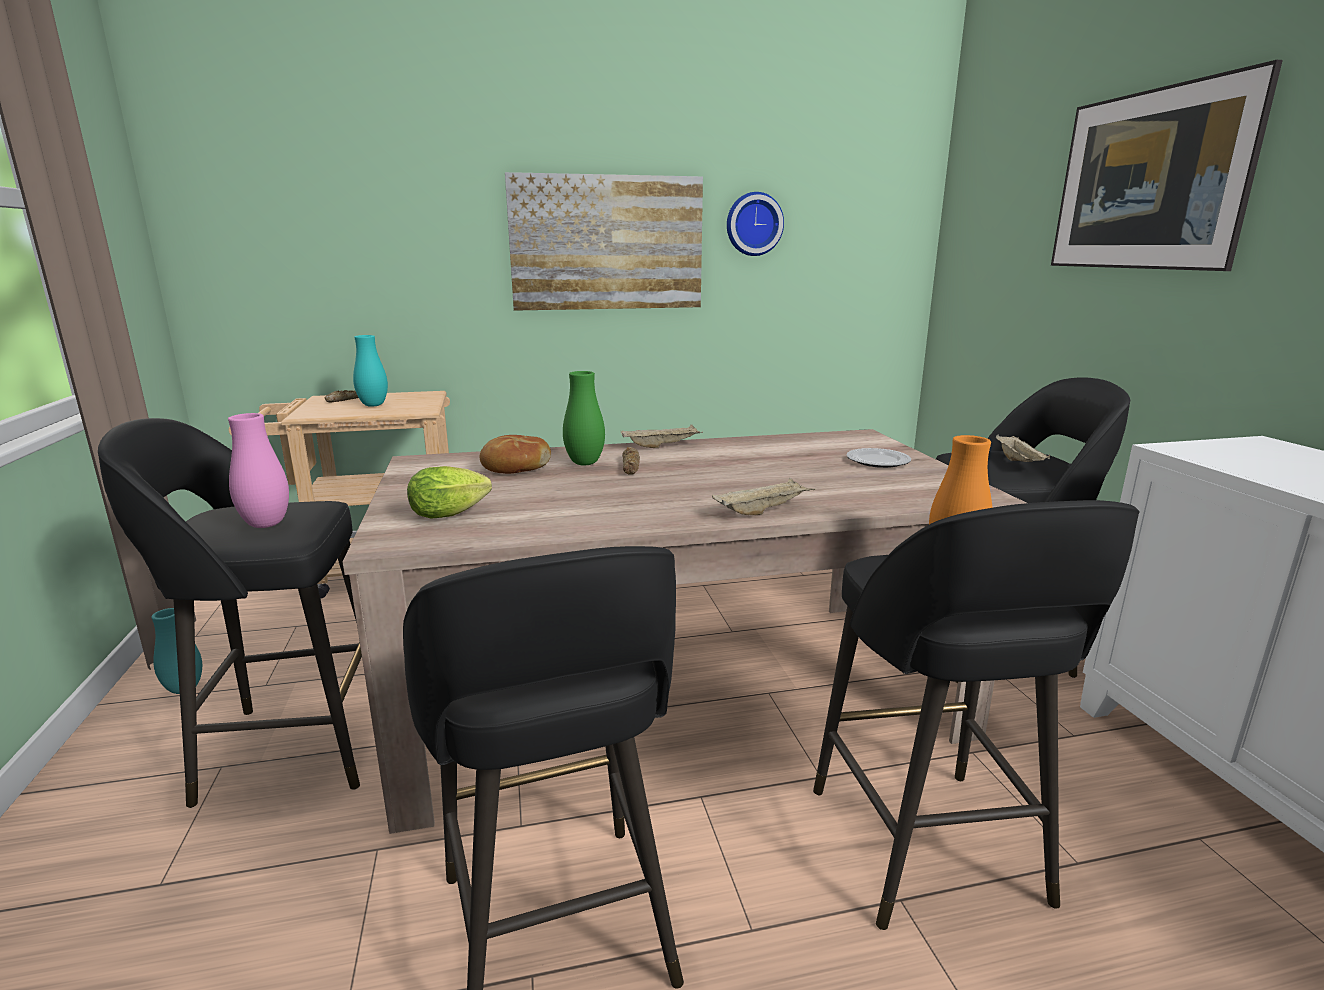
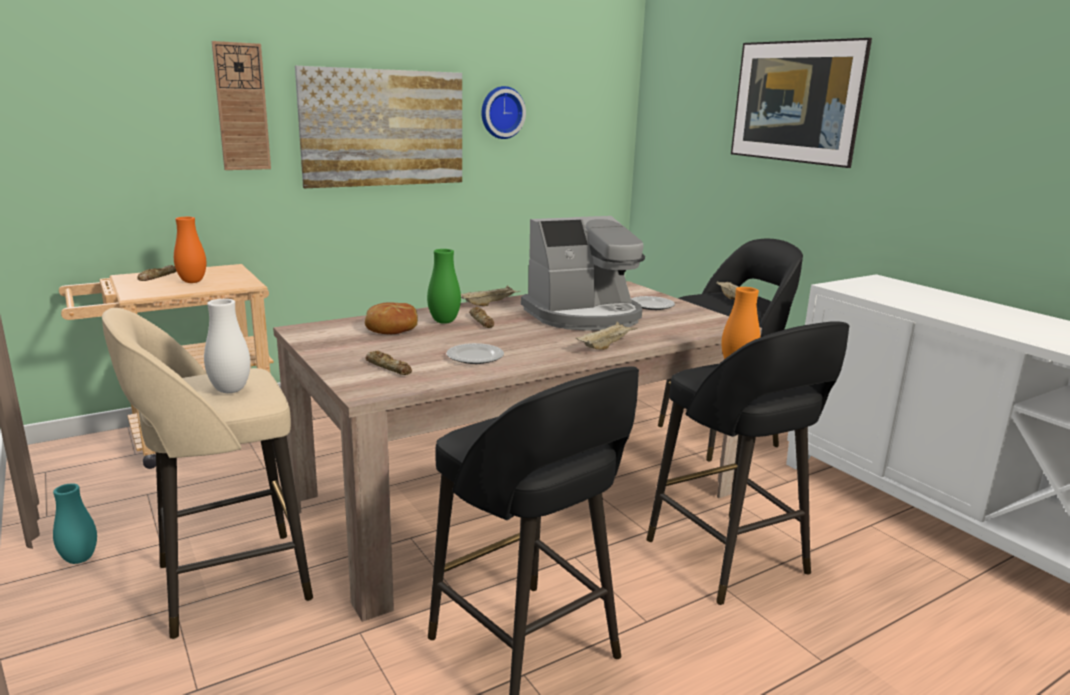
camera: 20 degrees left, 0 degrees up
black stool [98,418,362,808] -> beige stool [102,308,313,639]
pink vase [228,413,289,528] -> white vase [204,299,251,393]
turquoise vase [353,335,388,407] -> orange vase [174,217,206,283]
lettuce [407,466,492,519] -> bread [365,350,412,375]
none -> wall clock [211,41,271,170]
none -> plate [446,343,504,364]
none -> coffee machine [521,216,645,331]

